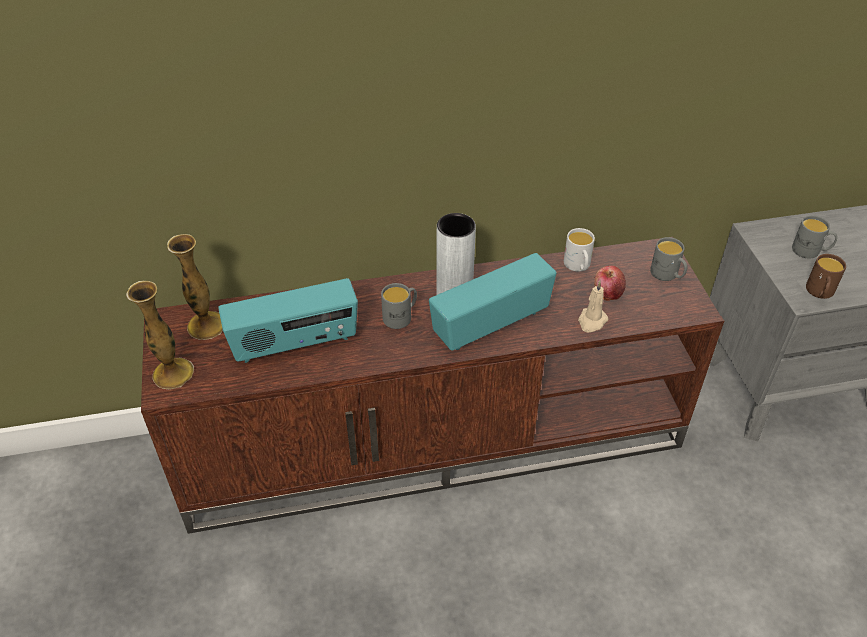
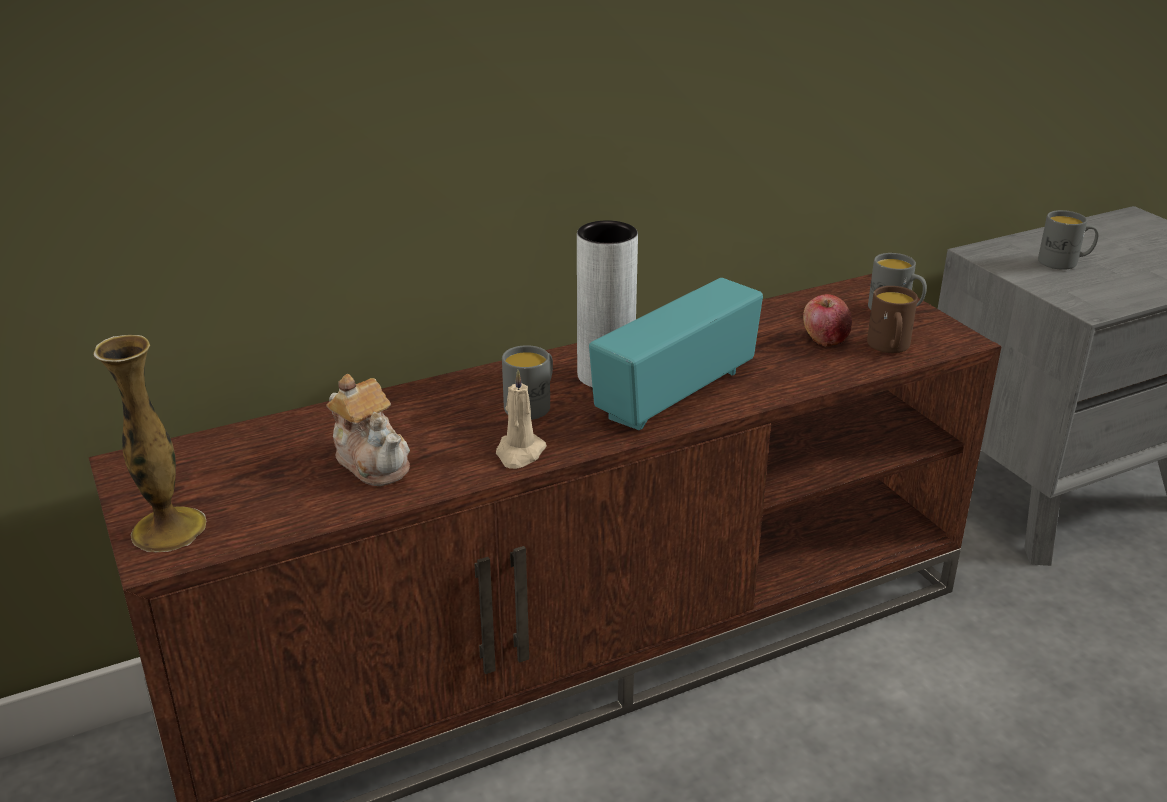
camera: 15 degrees left, 15 degrees down
vase [167,234,223,340] -> none
radio [218,278,358,363] -> teapot [326,374,410,486]
white mug [564,228,595,272] -> none
beige candle [578,281,608,333] -> beige candle moved to [496,370,547,469]
brown mug [806,254,846,299] -> brown mug moved to [867,286,918,353]

